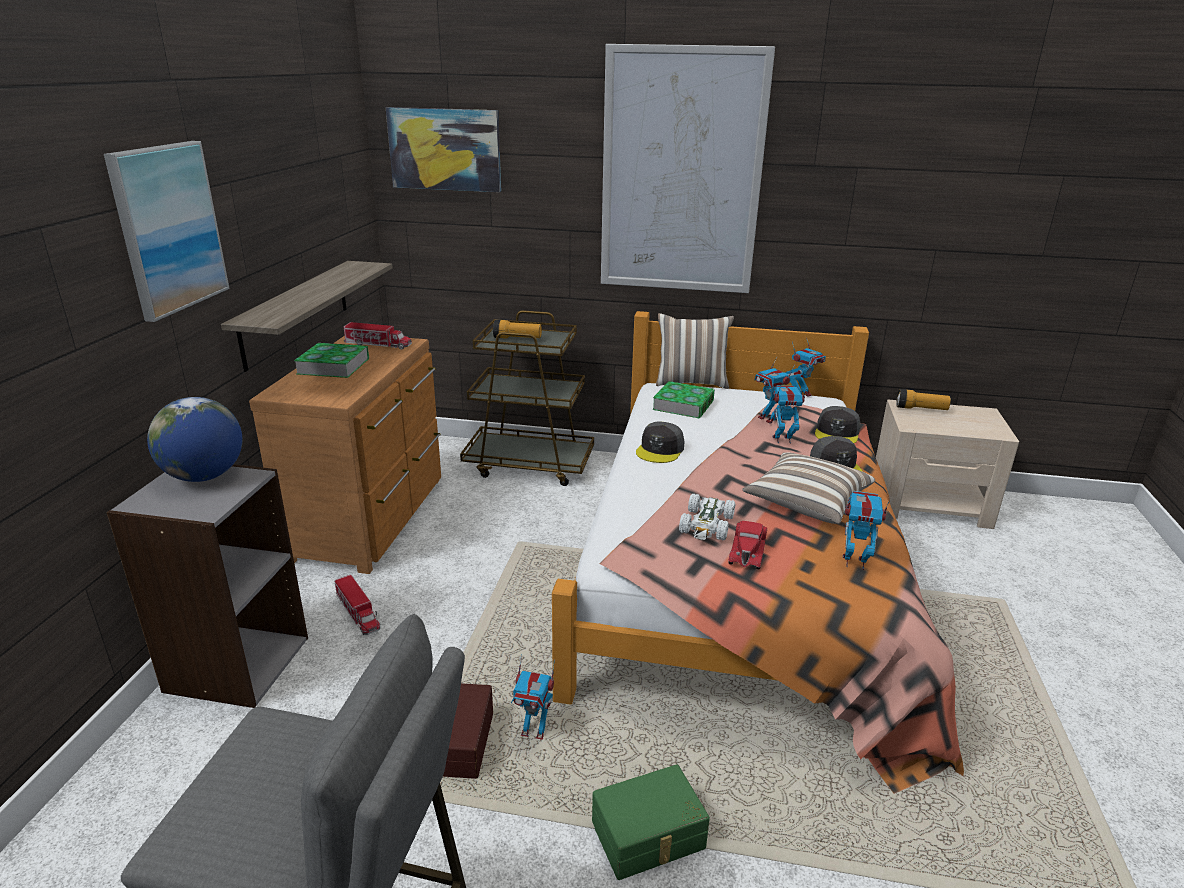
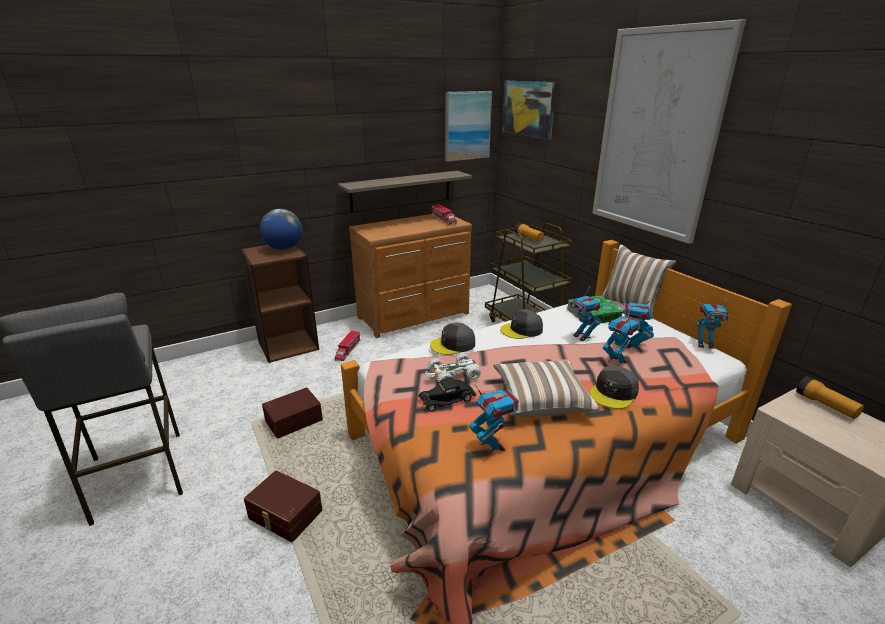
camera: 50 degrees right, 0 degrees up
picture [104,141,230,322] -> picture moved to [445,91,492,162]
grey bookcase [107,464,308,708] -> brown bookcase [241,244,319,363]
book [294,343,369,378] -> none
toy robot [511,654,555,740] -> toy robot moved to [570,287,604,341]
green storage box [592,764,710,880] -> brown storage box [244,471,322,542]
red toy car [728,521,767,570] -> black toy car [418,377,476,411]
grey cap [815,406,861,443] -> grey cap moved to [430,322,475,355]

